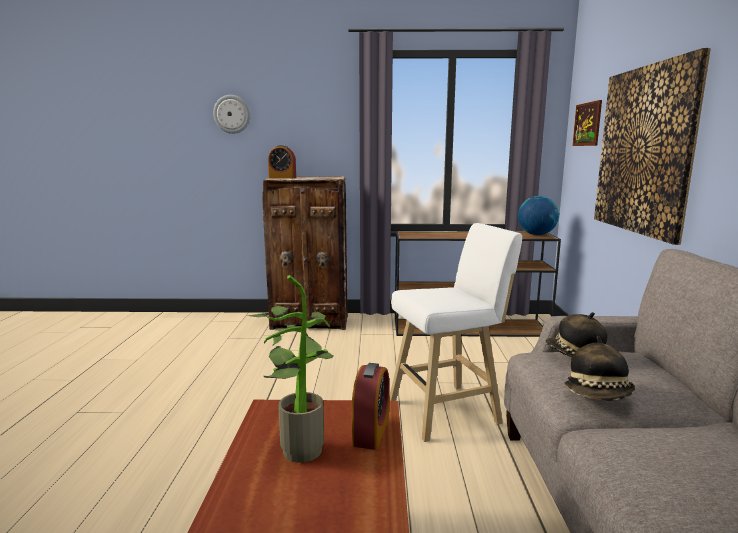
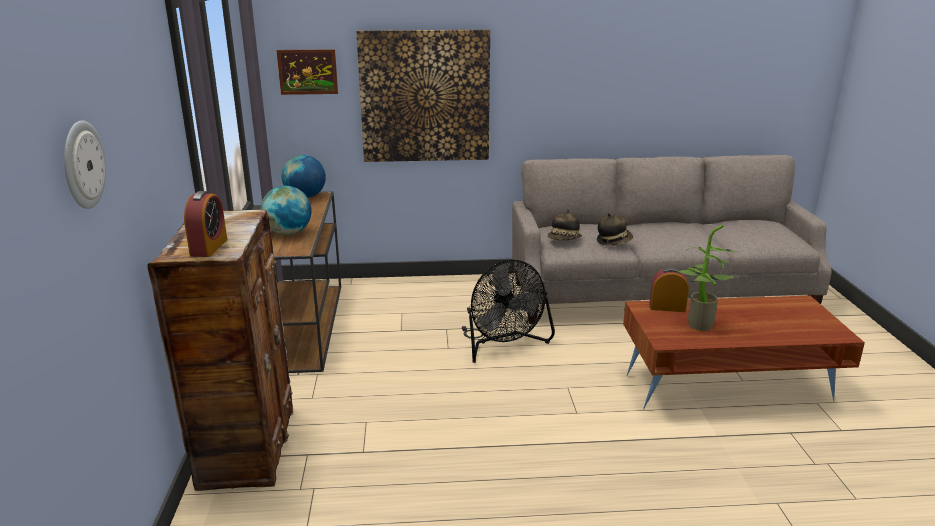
camera: 95 degrees left, 10 degrees up
white stool [389,223,522,442] -> black fan [462,260,555,363]
none -> globe [260,186,312,235]

